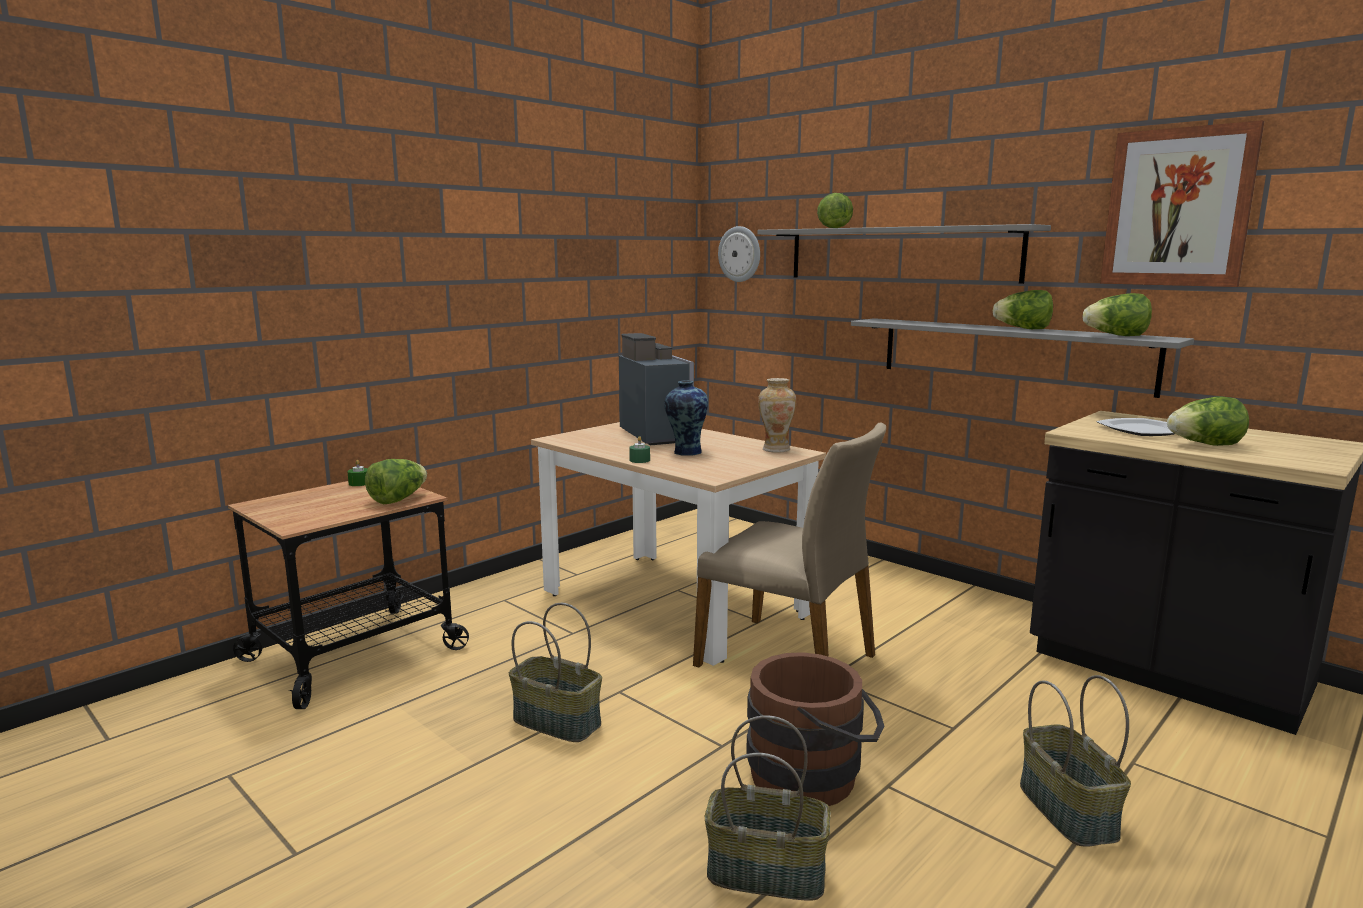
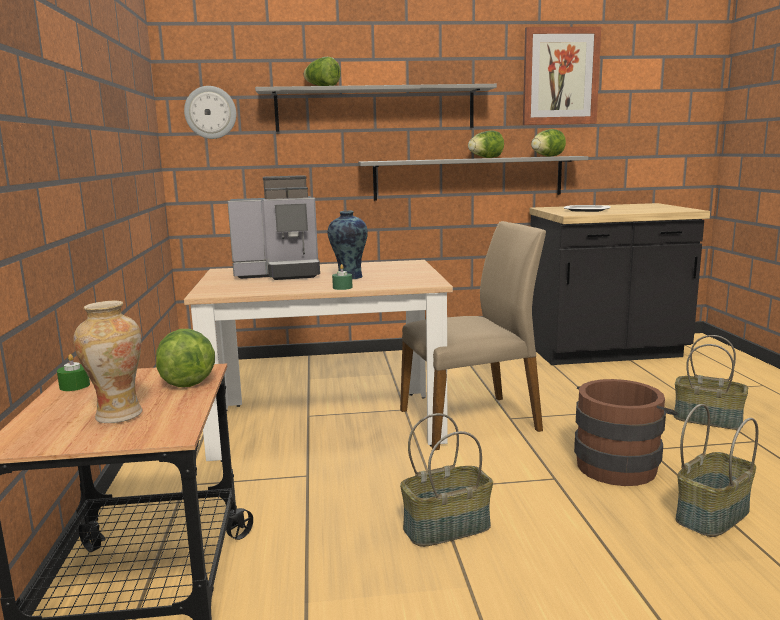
camera: 50 degrees left, 0 degrees up
coffee machine [619,333,694,445] -> coffee machine turned 150 degrees clockwise [227,175,320,280]
vase [758,378,796,452] -> vase moved to [73,301,142,423]
lettuce [1167,396,1249,446] -> none

